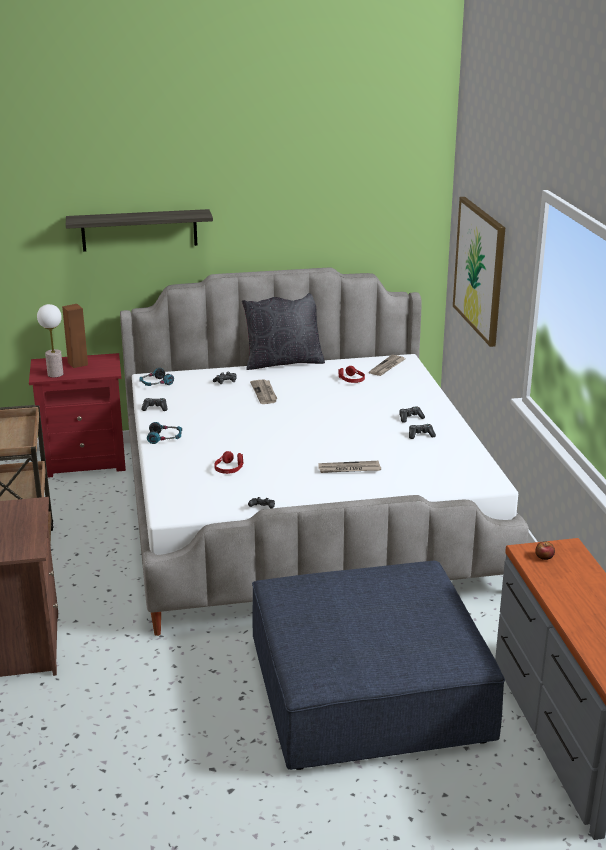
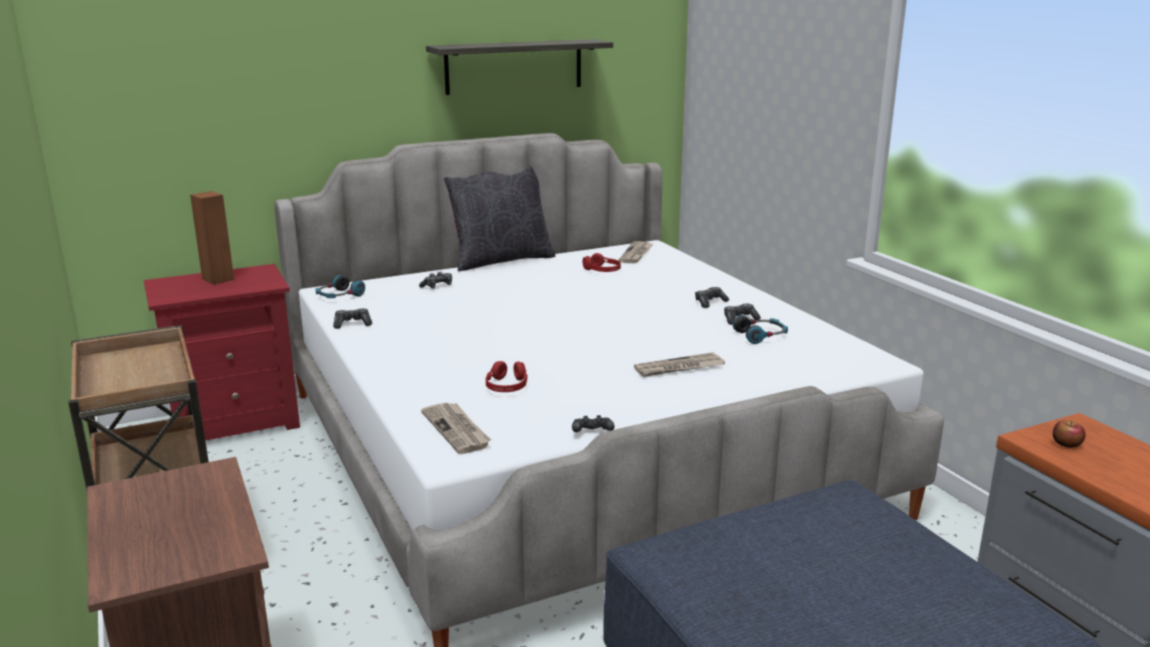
camera: 15 degrees left, 5 degrees down
table lamp [37,304,63,378] -> none
shelf [66,209,213,252] -> shelf moved to [426,39,613,95]
headphones [147,422,182,444] -> headphones moved to [733,315,788,344]
newspaper [250,380,278,404] -> newspaper moved to [421,402,491,454]
picture [453,197,505,347] -> none

